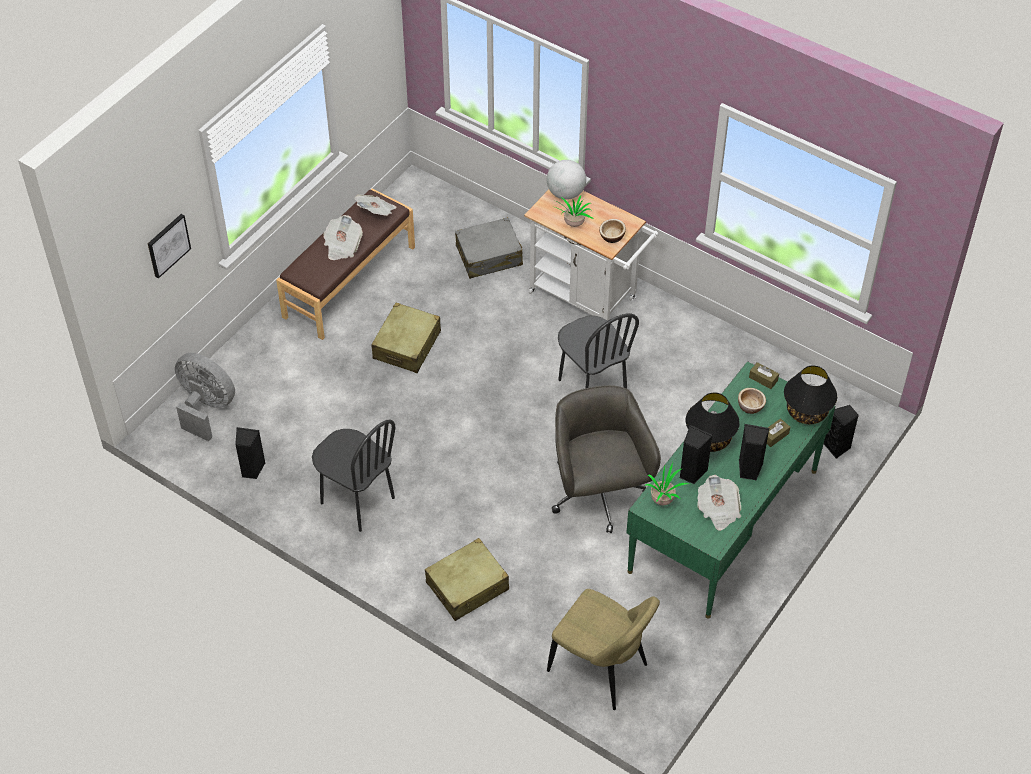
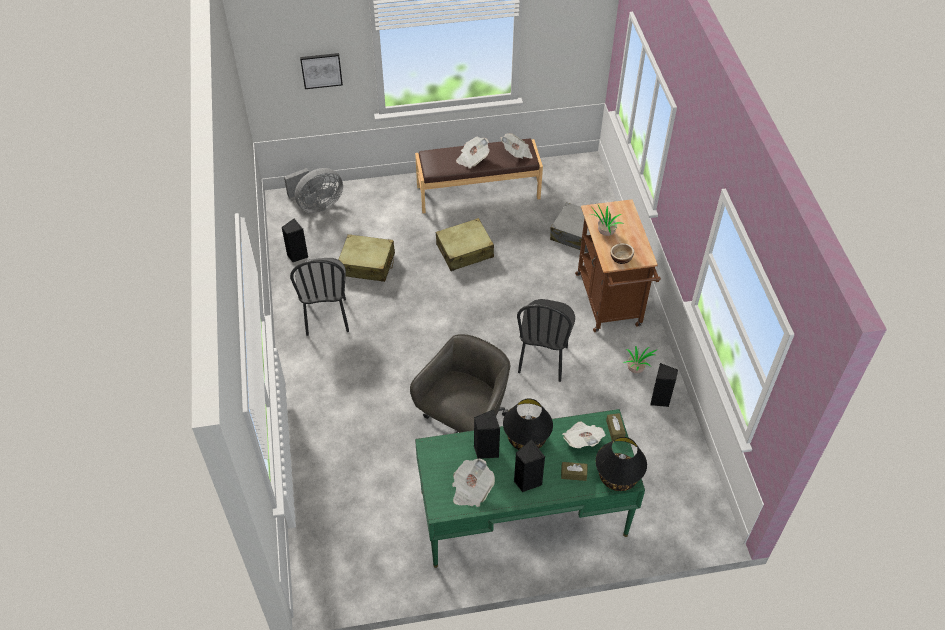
camera: 45 degrees right, 0 degrees up
grey fan [175,353,235,441] -> grey fan turned 75 degrees clockwise [284,168,343,213]
beige suitcase [425,538,509,621] -> beige suitcase moved to [338,234,395,282]
white cart [524,190,658,320] -> brown cart [575,199,661,332]
globe [547,160,586,200] -> none
beige chair [547,589,660,710] -> none
potted plant [644,462,689,505] -> potted plant moved to [623,346,656,373]
bowl [738,388,766,414] -> newspaper [562,421,606,448]
black speaker [824,405,859,459] -> black speaker moved to [650,363,678,407]

